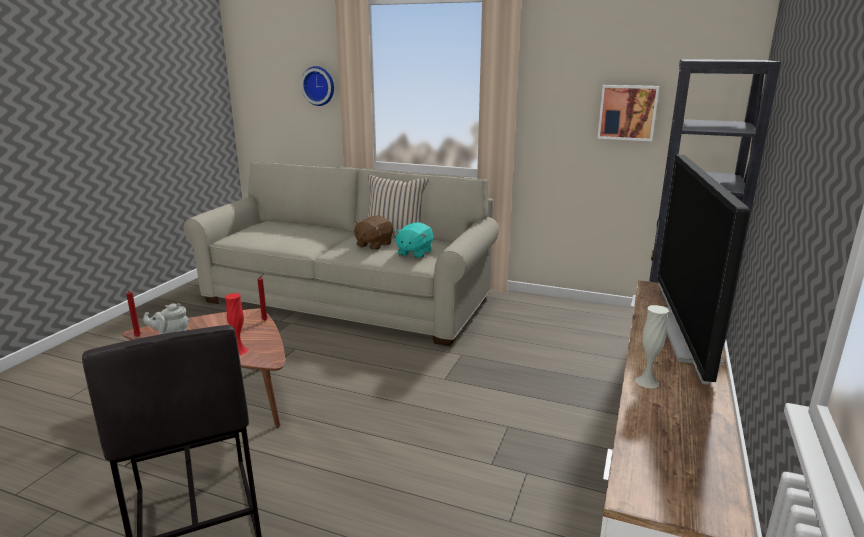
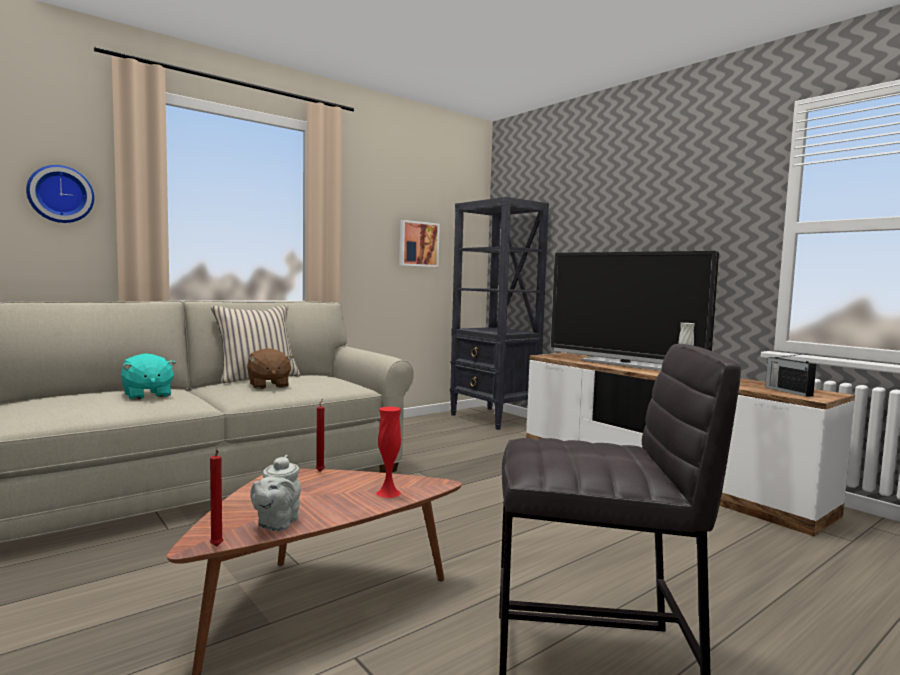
camera: 60 degrees left, 15 degrees down
turquoise plush toy [394,222,433,258] -> turquoise plush toy moved to [121,353,176,400]
none -> radio [765,353,816,397]

